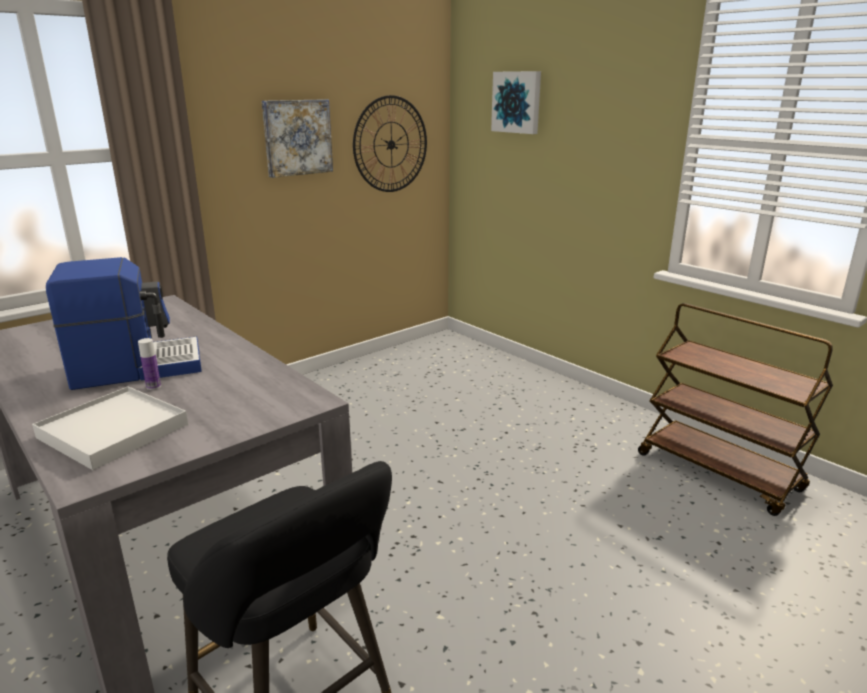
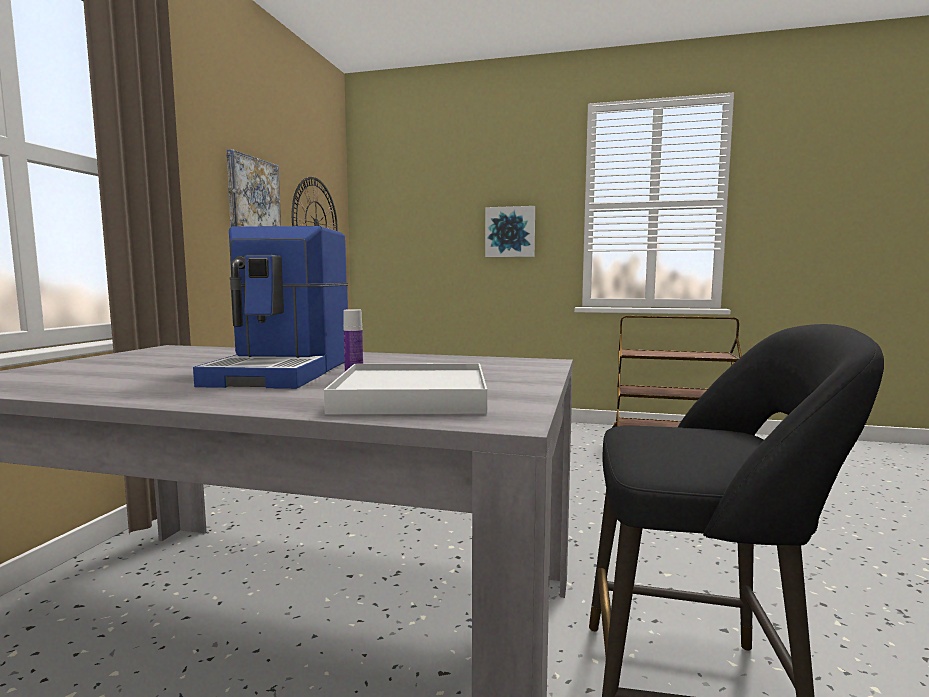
camera: 35 degrees left, 15 degrees down
coffee machine [46,257,202,390] -> coffee machine turned 150 degrees clockwise [193,226,348,389]
picture [491,71,541,134] -> picture moved to [485,206,535,257]

